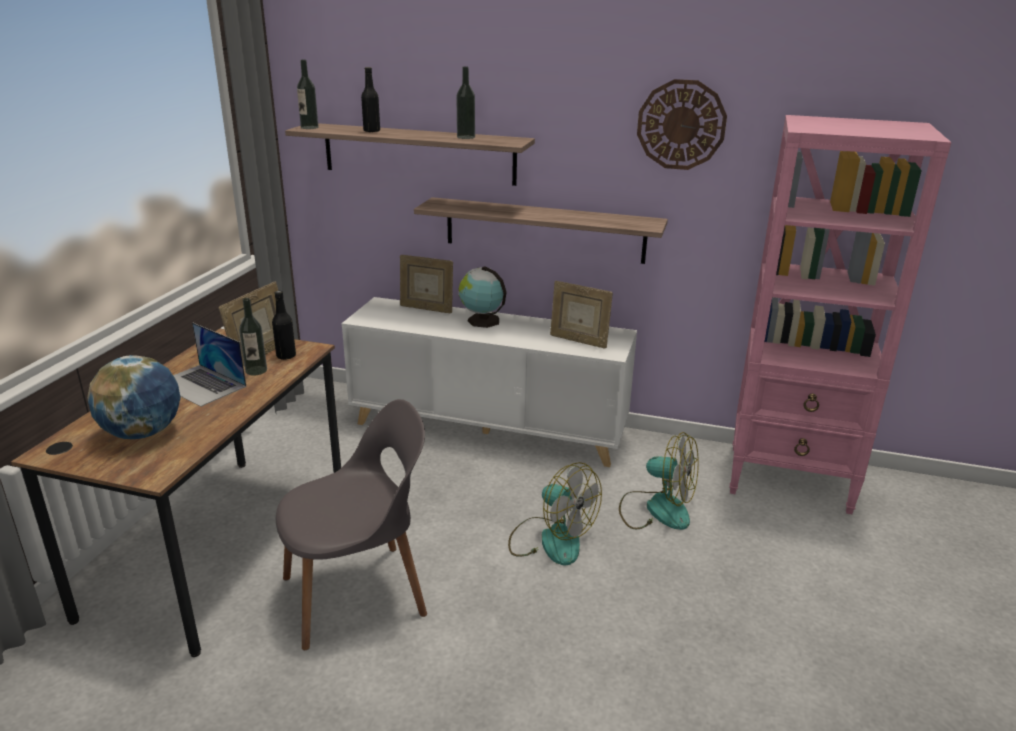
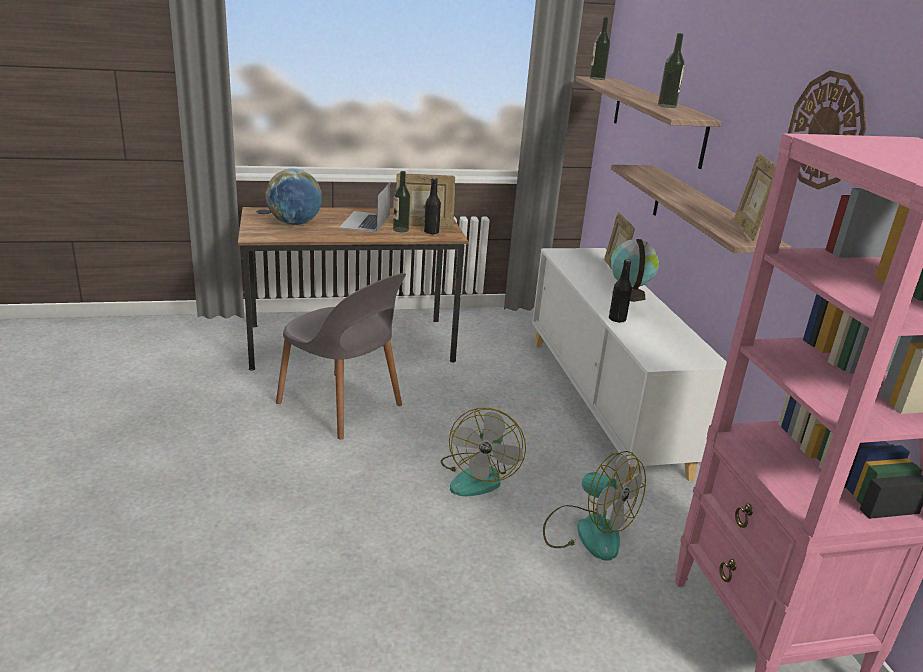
camera: 60 degrees right, 0 degrees up
black bottle [361,67,380,133] -> black bottle moved to [609,259,632,323]
picture frame [550,281,613,348] -> picture frame moved to [734,153,776,241]
fan [619,432,699,530] -> fan turned 45 degrees counterclockwise [543,451,646,561]

